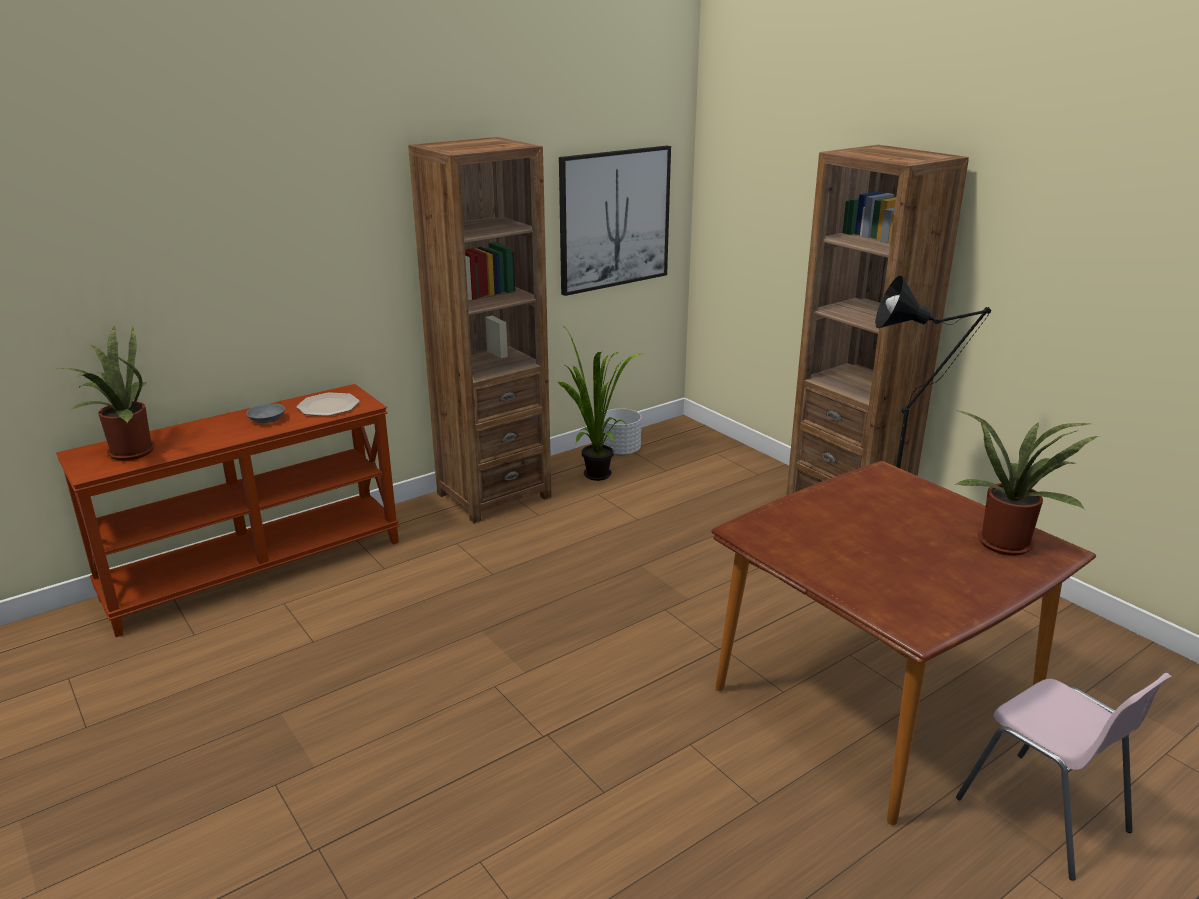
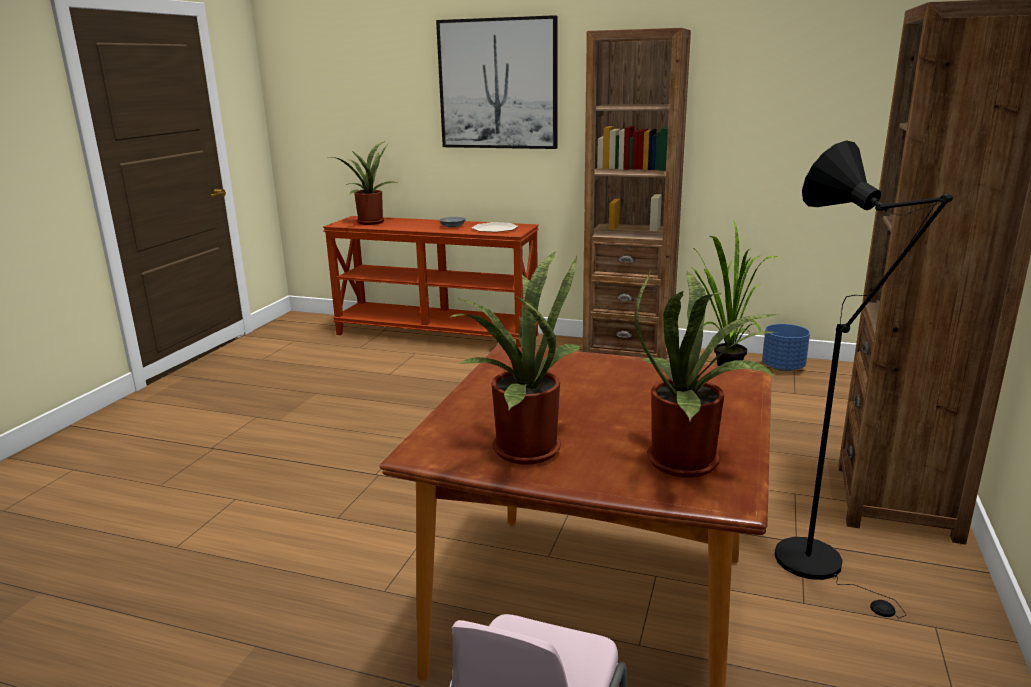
camera: 55 degrees right, 5 degrees down
picture [559,146,671,296] -> picture moved to [436,15,557,149]
white planter [602,409,641,455] -> blue planter [762,324,810,371]
none -> potted plant [448,251,583,465]

